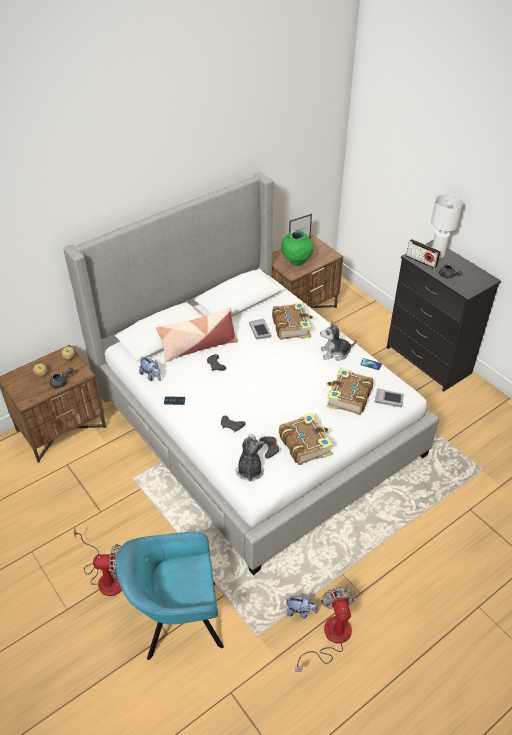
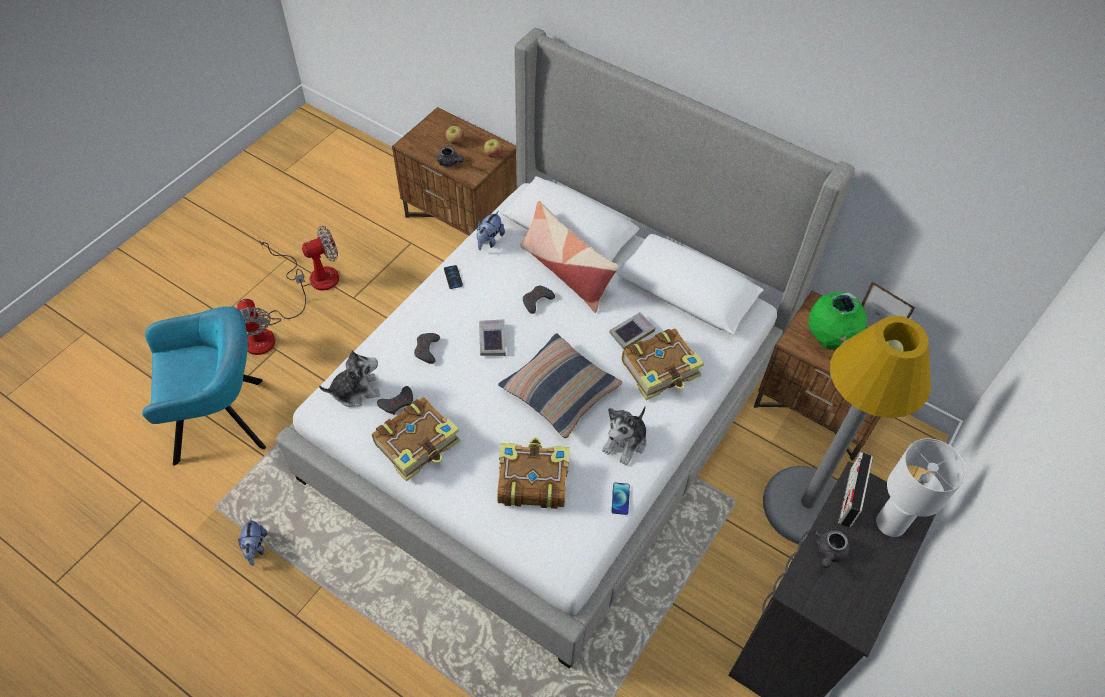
camera: 70 degrees right, 10 degrees up
turquoise armchair [116,531,224,660] -> turquoise armchair turned 105 degrees clockwise [142,306,266,465]
fan [295,587,356,672] -> fan moved to [258,226,339,290]
plush toy [320,320,357,361] -> plush toy turned 120 degrees counterclockwise [602,406,647,465]
book [374,388,404,408] -> book moved to [479,319,506,356]
none -> pillow [498,333,623,438]
none -> grey floor lamp [763,316,931,545]

